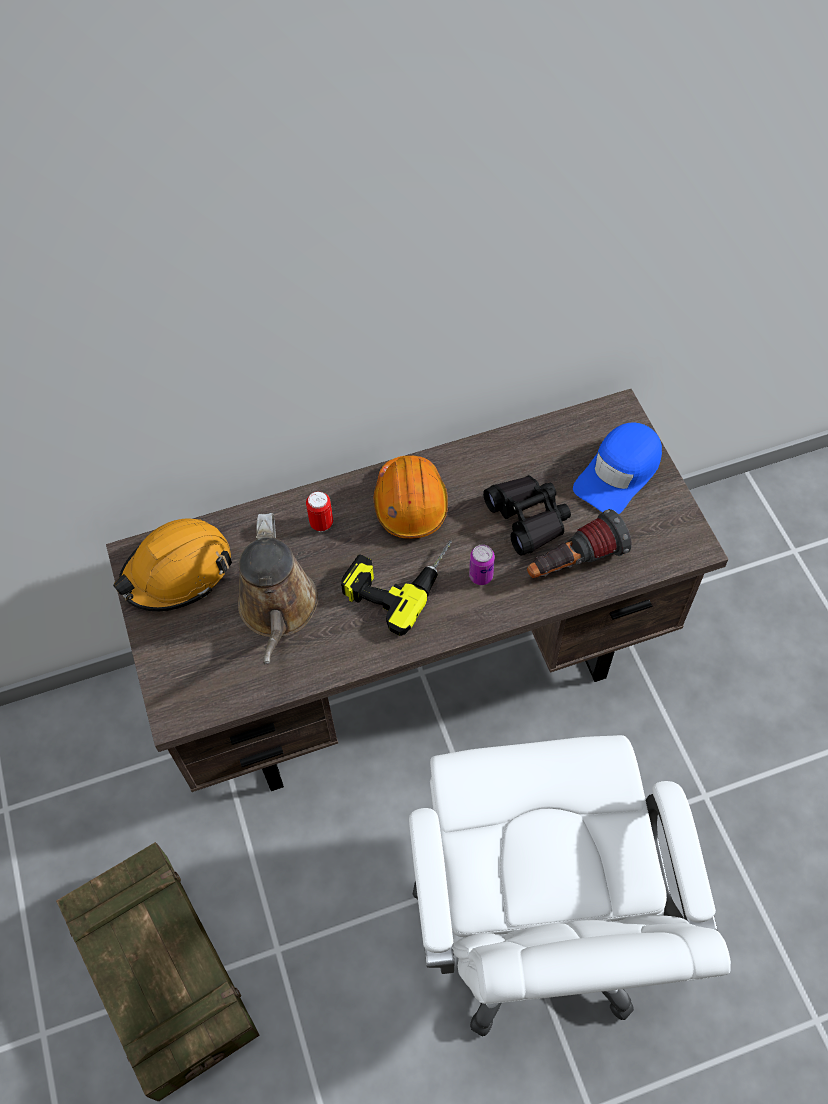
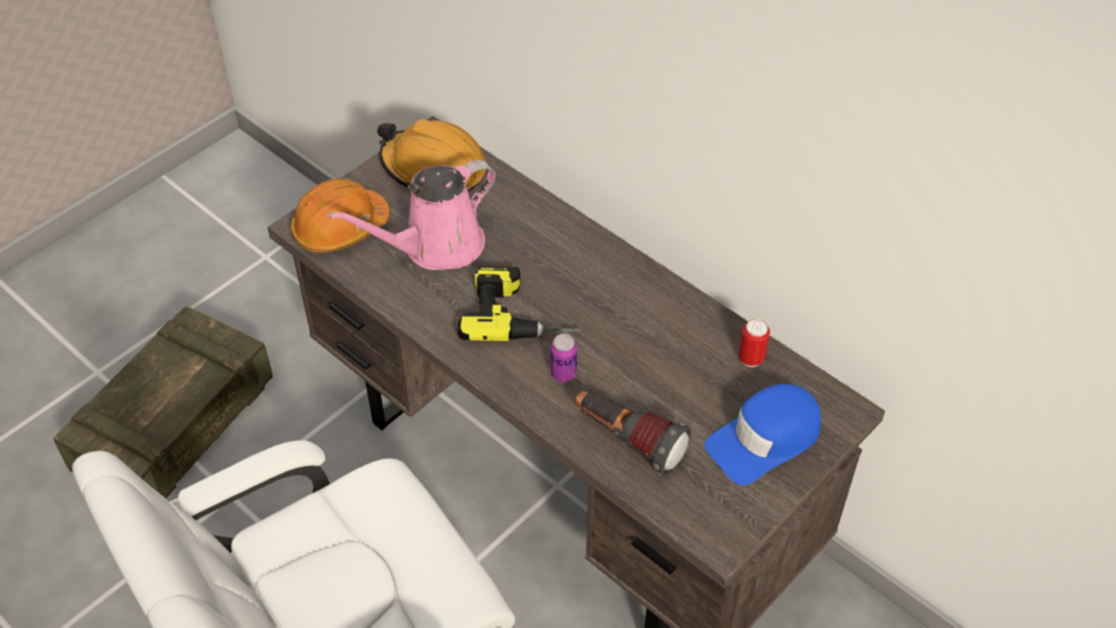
camera: 60 degrees right, 10 degrees down
brown watering can [238,513,318,664] -> pink watering can [328,160,496,270]
can [306,491,333,532] -> can moved to [739,319,770,367]
orange hard hat [374,455,448,539] -> orange hard hat moved to [290,178,390,252]
black binoculars [483,475,571,556] -> none
blue cap [573,422,662,514] -> blue cap turned 45 degrees counterclockwise [704,384,821,485]

